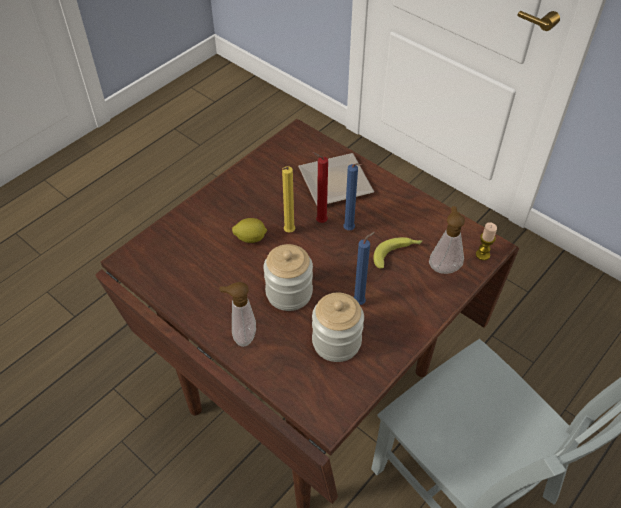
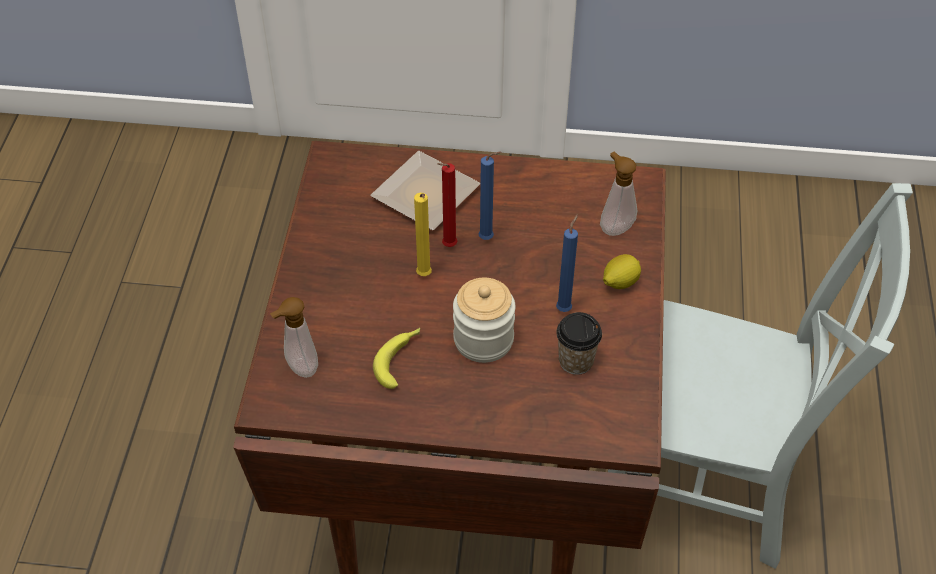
camera: 35 degrees left, 0 degrees up
soap dispenser [219,282,256,347] -> soap dispenser moved to [270,297,318,378]
lemon [232,218,267,243] -> lemon moved to [603,254,641,289]
jar [312,293,364,362] -> cup [556,312,602,375]
banana [373,237,422,269] -> banana moved to [373,328,420,389]
candle [476,222,497,260] -> none

